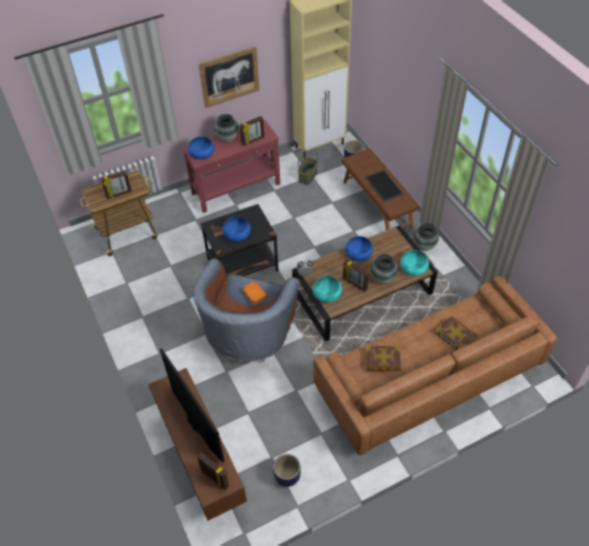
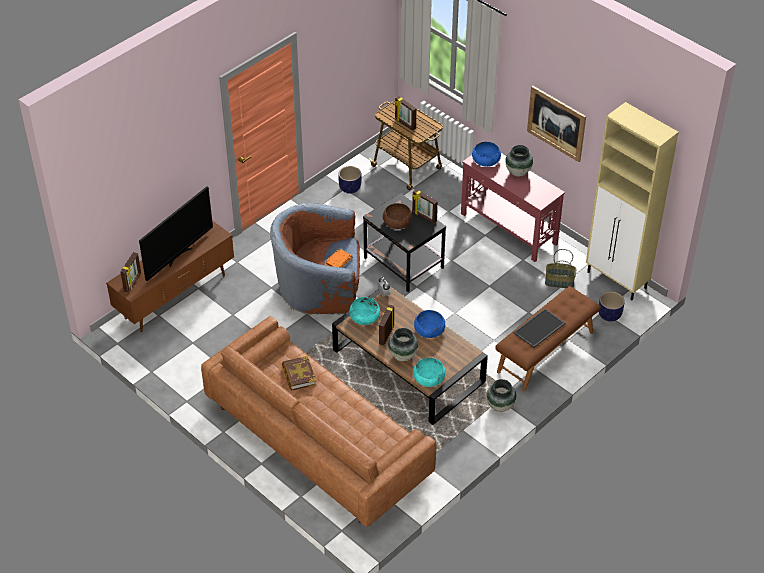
camera: 70 degrees right, 5 degrees down
blue bowl [222,216,251,242] -> brown bowl [383,203,412,229]
picture frame [240,116,264,146] -> picture frame moved to [412,189,438,224]
planter [273,454,301,487] -> planter moved to [338,166,361,194]
book [435,316,477,350] -> none

